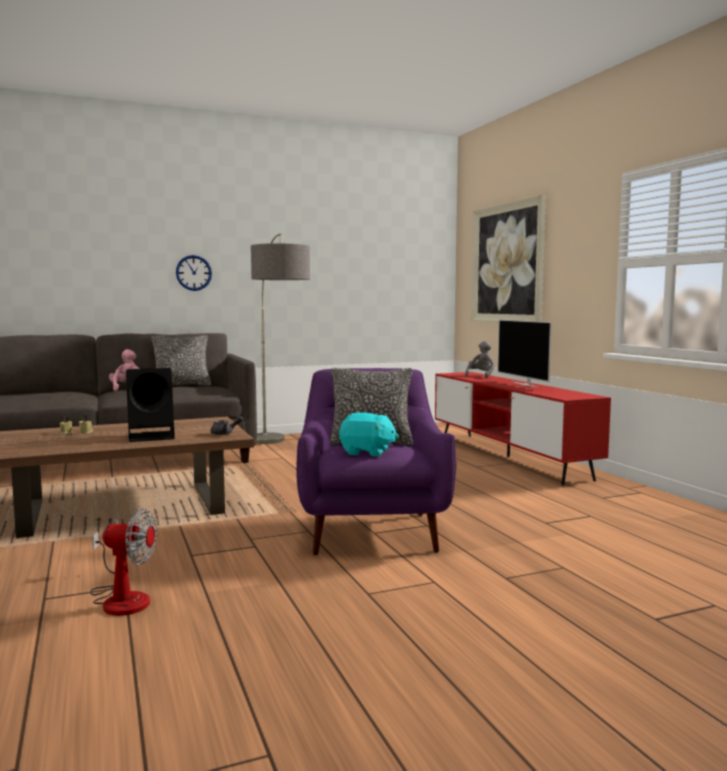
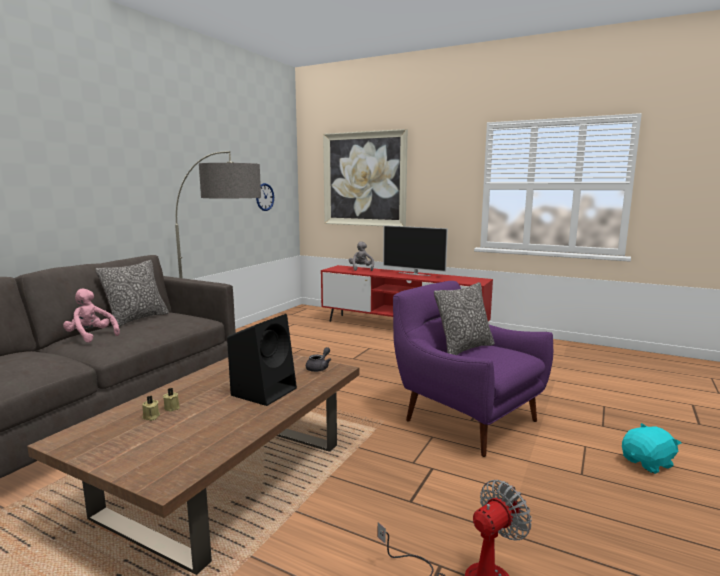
camera: 40 degrees left, 5 degrees up
wall clock [176,255,212,291] -> wall clock moved to [256,183,274,211]
turquoise plush toy [339,412,399,457] -> turquoise plush toy moved to [622,423,681,474]

